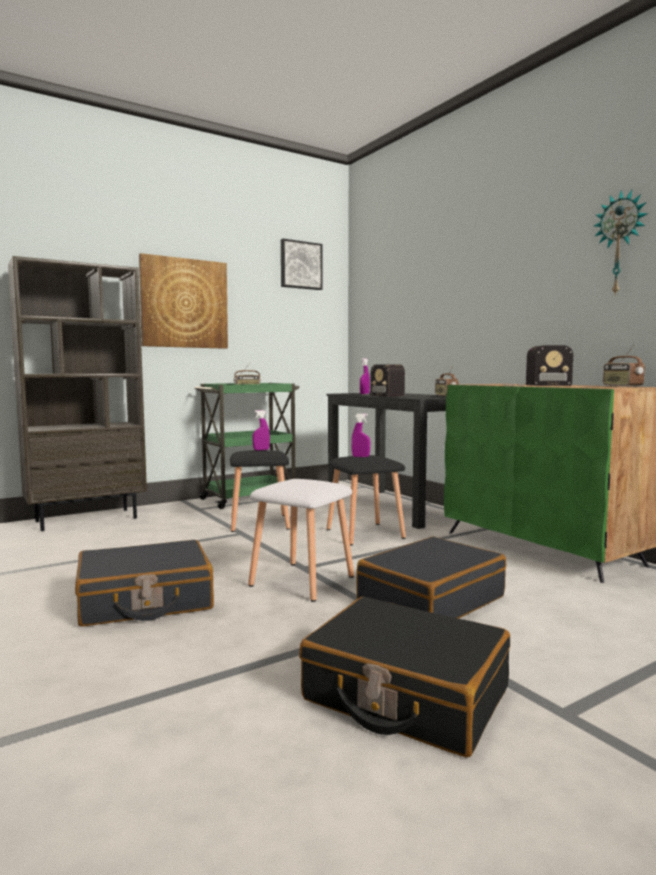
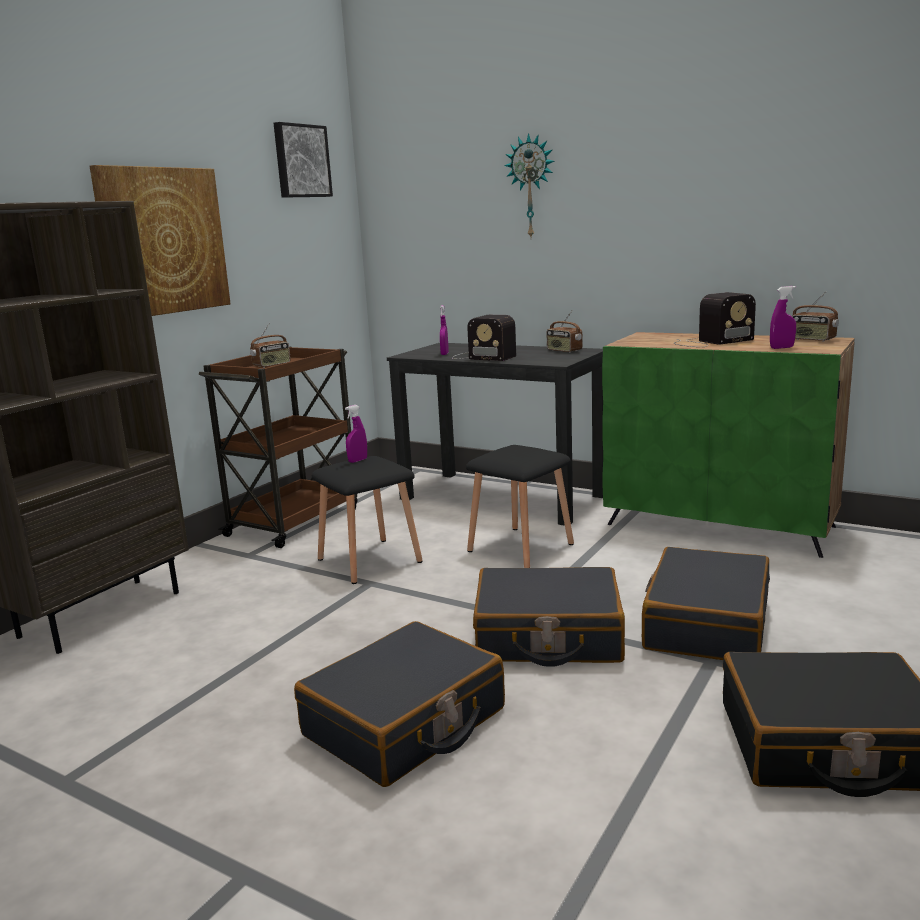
camera: 25 degrees left, 10 degrees up
green cart [194,383,300,509] -> brown cart [199,346,358,548]
white stool [248,479,354,602] -> black suitcase [473,567,625,667]
purple spray bottle [351,414,370,457] -> purple spray bottle moved to [770,286,796,349]
wall clock [594,190,648,296] -> wall clock moved to [504,133,554,237]

